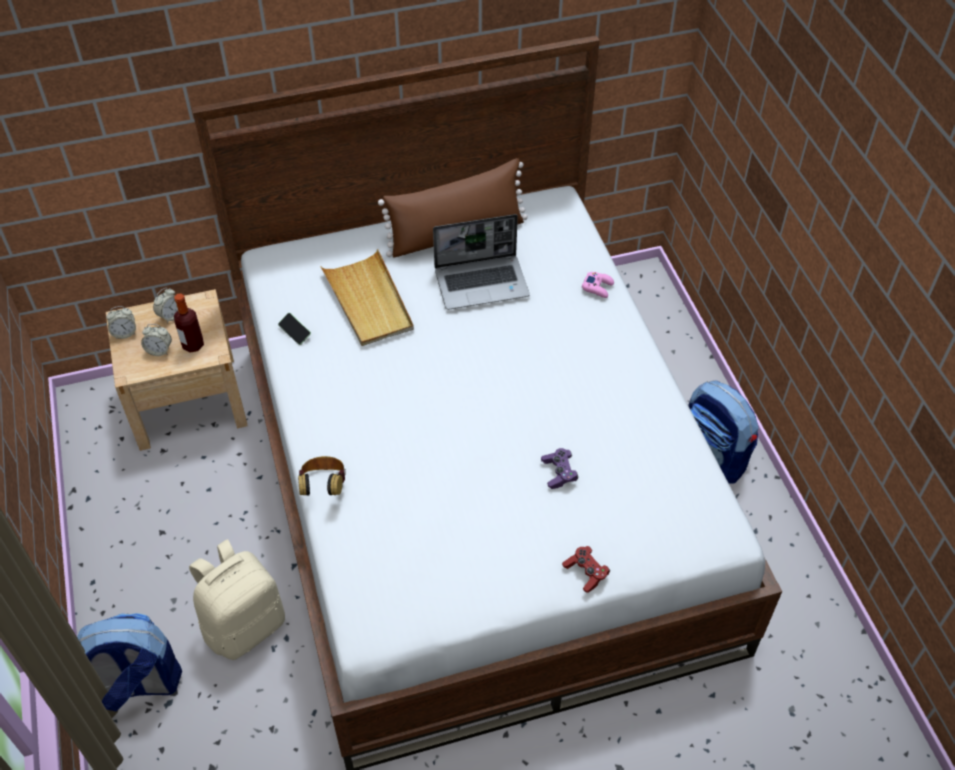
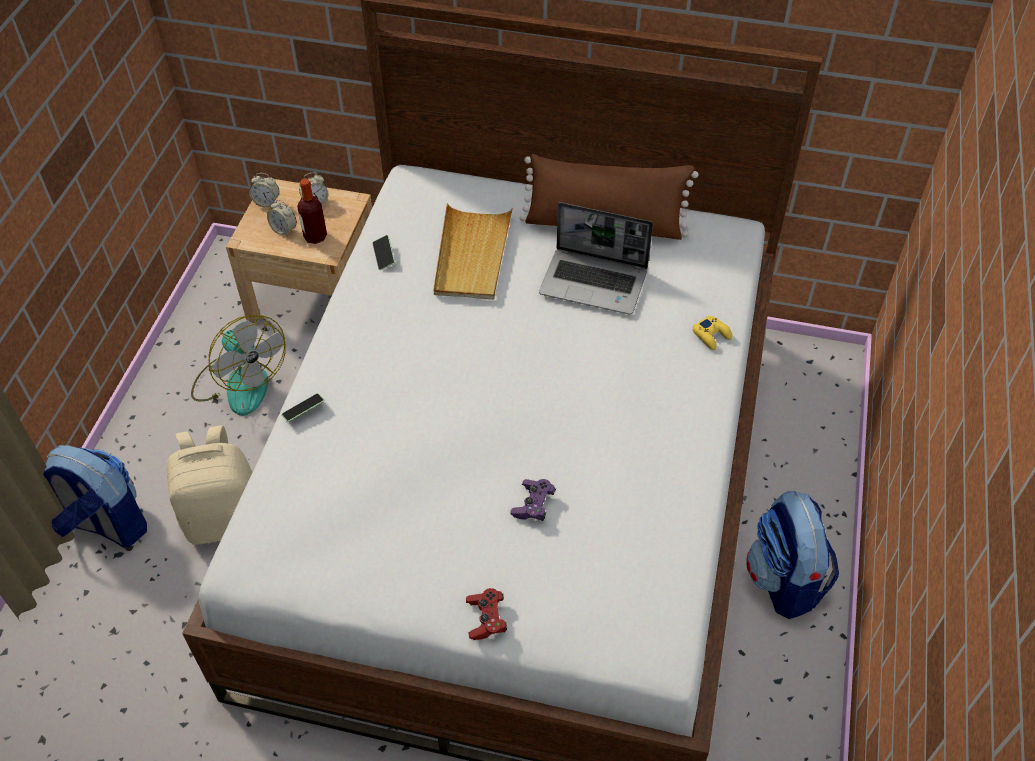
camera: 30 degrees right, 0 degrees up
headphones [298,456,346,496] -> phone [282,394,324,422]
pink game controller [582,272,614,298] -> yellow game controller [693,316,732,350]
none -> fan [191,315,286,416]

